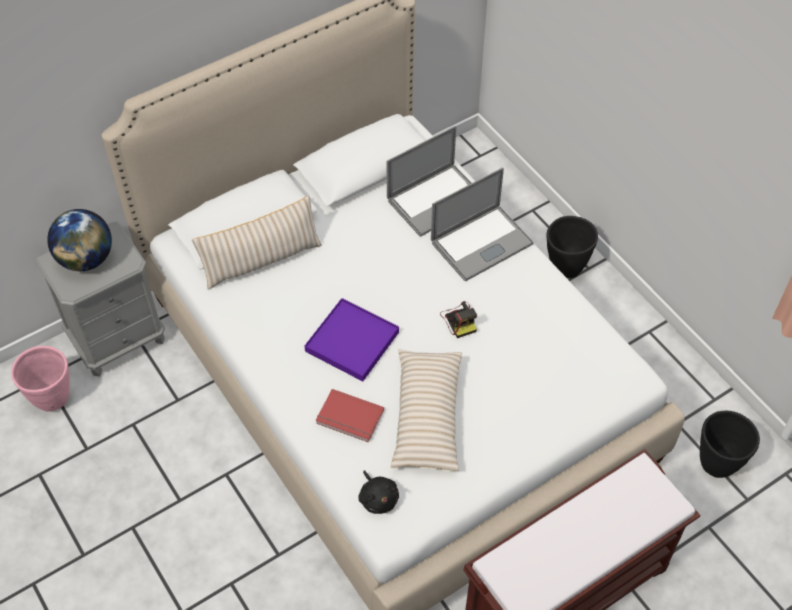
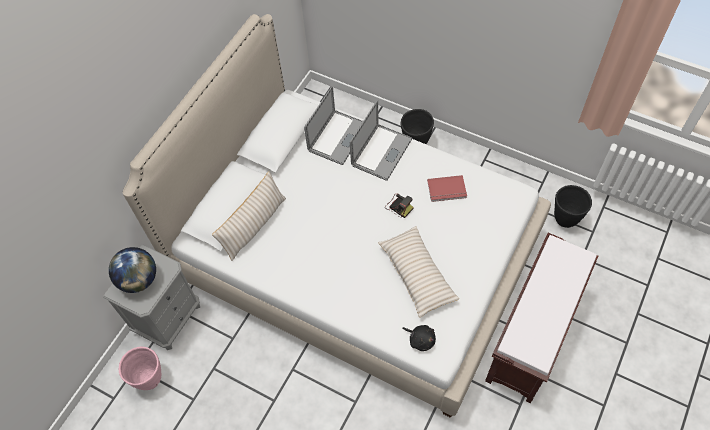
camera: 25 degrees left, 5 degrees up
purple tray [304,298,399,381] -> none
red book [316,389,384,443] -> red book moved to [427,175,467,202]

